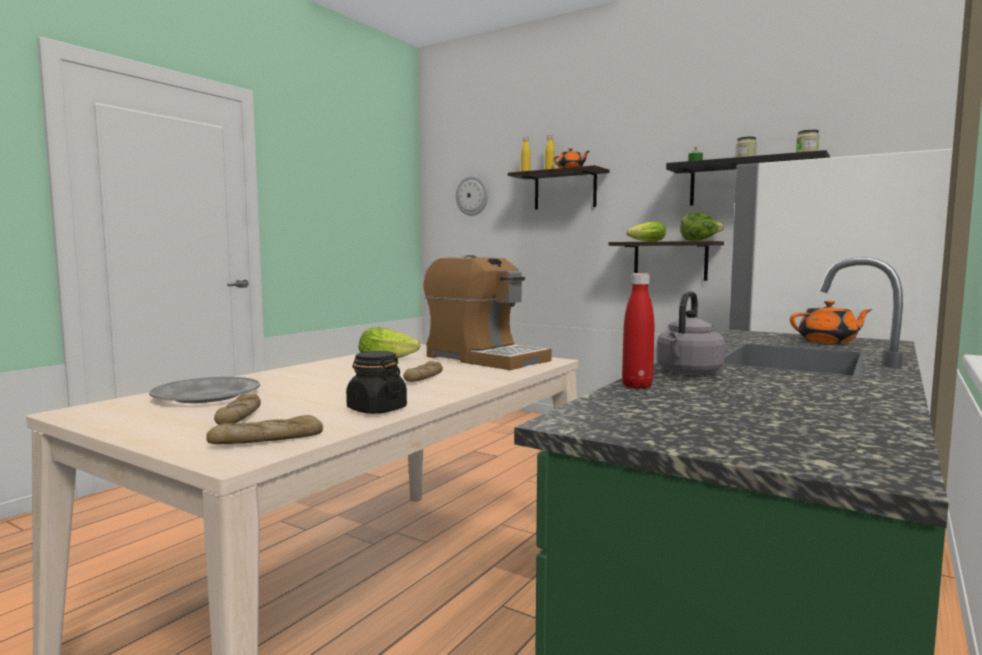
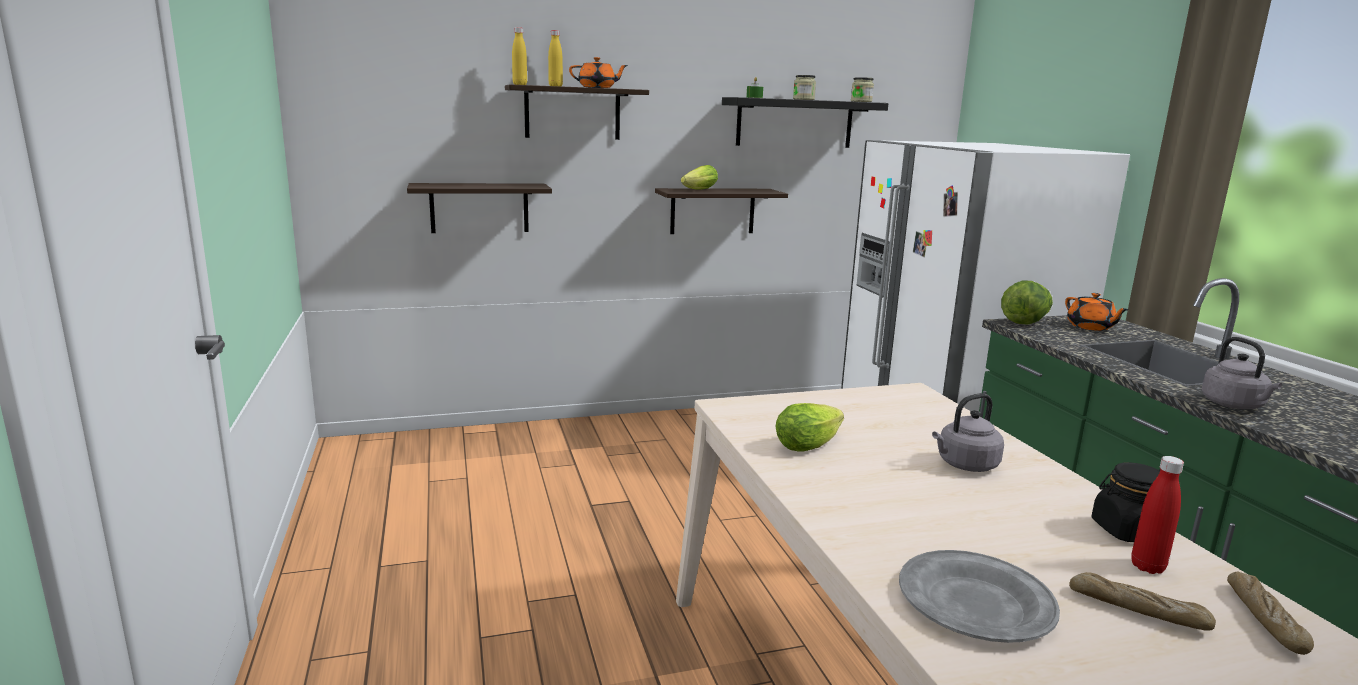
camera: 50 degrees left, 10 degrees up
bread [403,361,443,382] -> grey kettle [932,393,1004,472]
coffee machine [423,255,552,370] -> none
wall clock [456,175,488,216] -> none
red bottle [622,273,654,389] -> red bottle moved to [1131,456,1184,574]
lettuce [680,212,724,241] -> lettuce moved to [1001,280,1053,325]
orange teapot [790,301,873,344] -> orange teapot turned 120 degrees clockwise [1065,293,1129,331]
none -> shelf [407,183,552,233]

